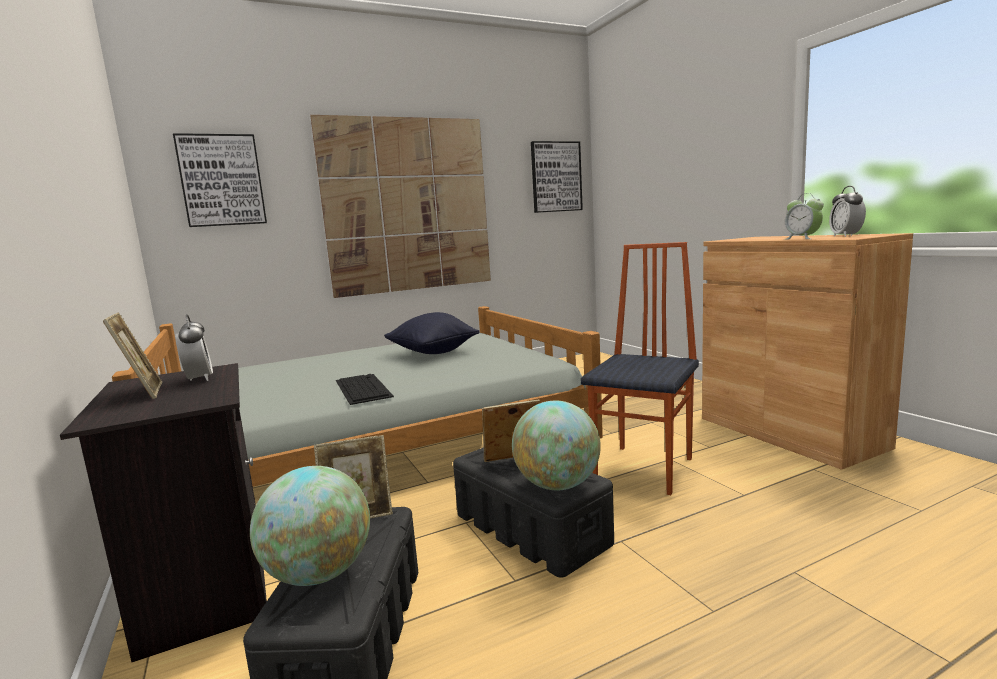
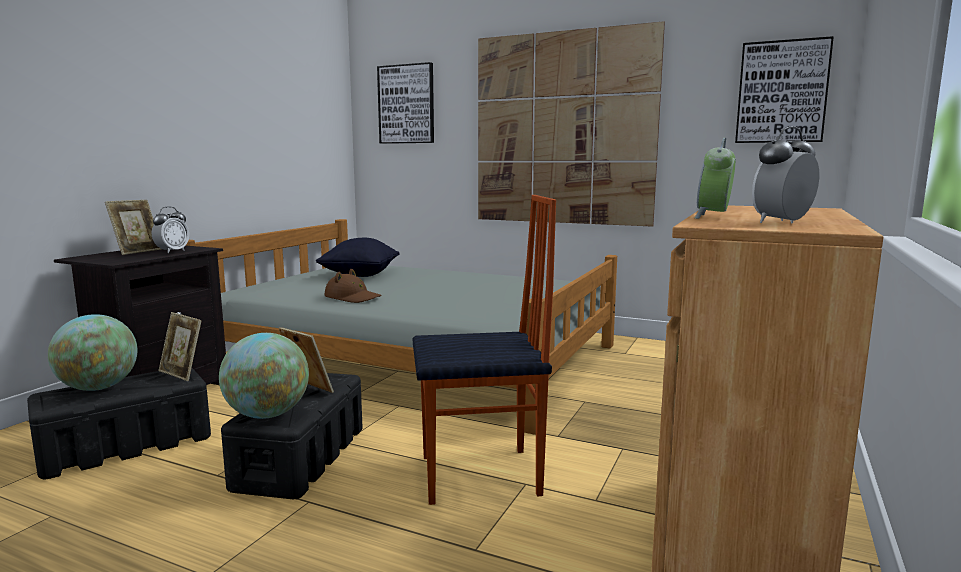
camera: 50 degrees right, 0 degrees up
keyboard [336,374,394,405] -> brown hat [325,269,382,303]
black pillow [384,312,480,354] -> black pillow moved to [316,238,400,277]

